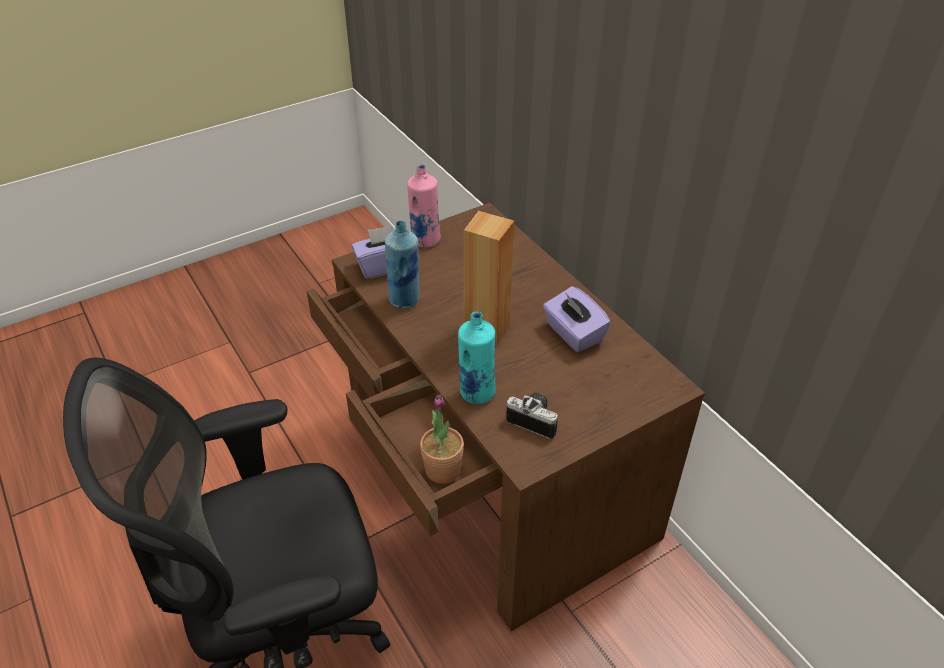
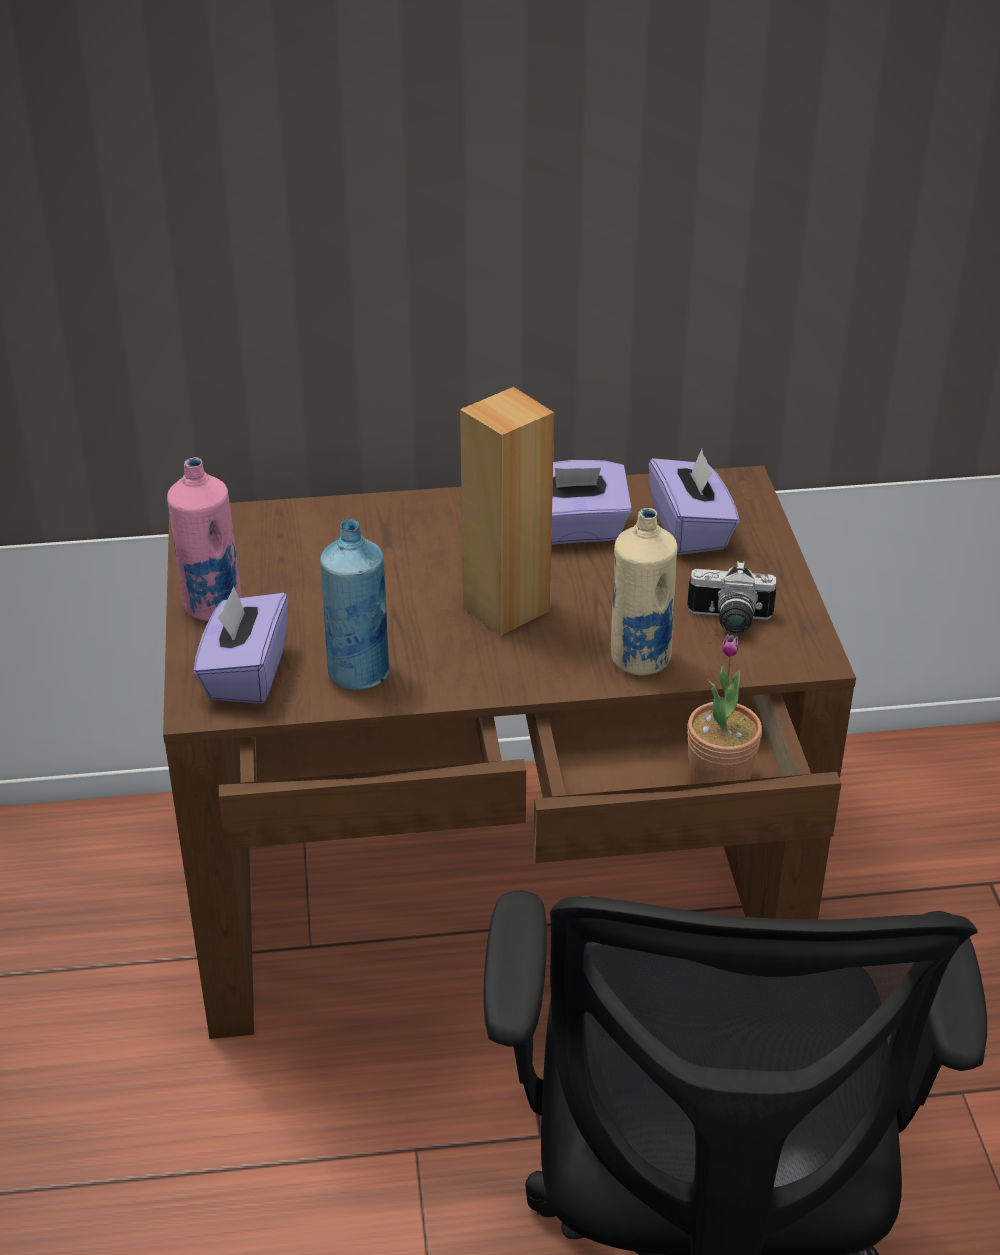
camera: 65 degrees left, 5 degrees down
turquoise bottle [458,312,496,404] -> beige bottle [611,508,678,675]
camera [506,393,558,439] -> camera turned 135 degrees counterclockwise [687,561,776,635]
none -> purple tissue box [649,449,739,555]

